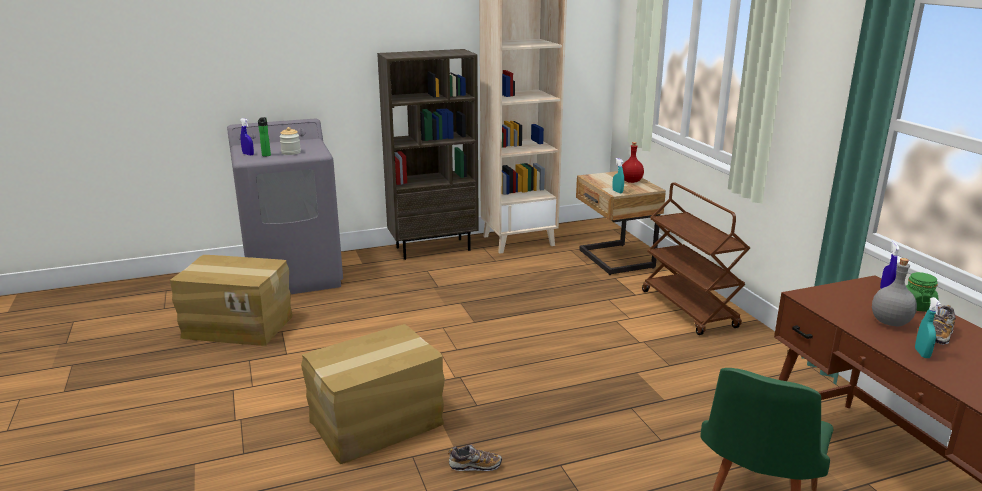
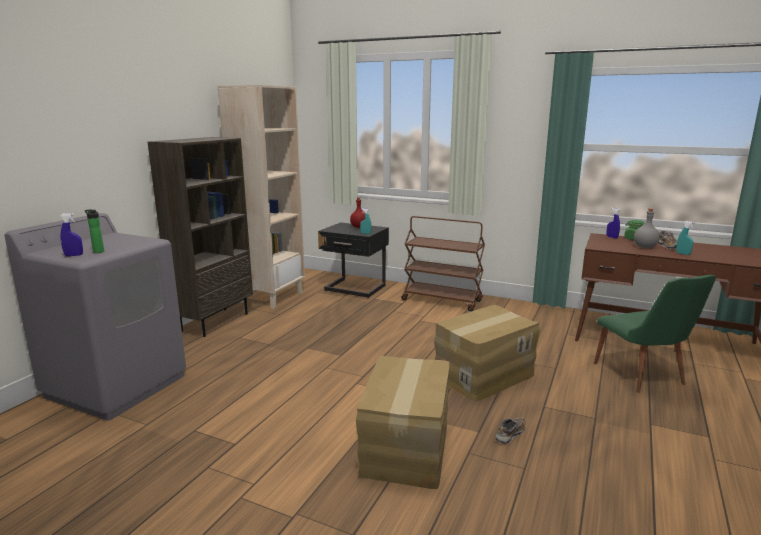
camera: 45 degrees left, 5 degrees down
cardboard box [170,255,293,346] -> cardboard box moved to [434,305,540,402]
jar [279,127,301,155] -> none
beige nightstand [576,171,666,275] -> black nightstand [318,222,389,298]

